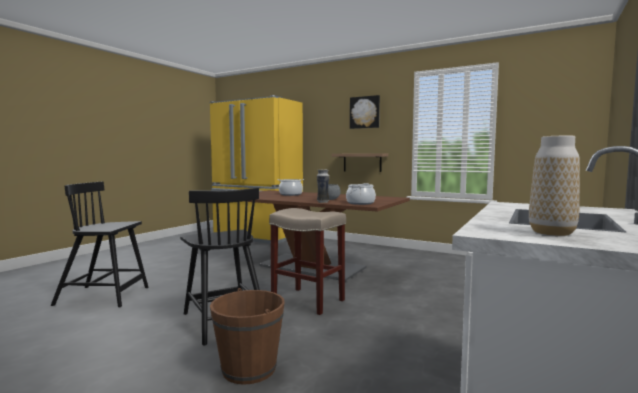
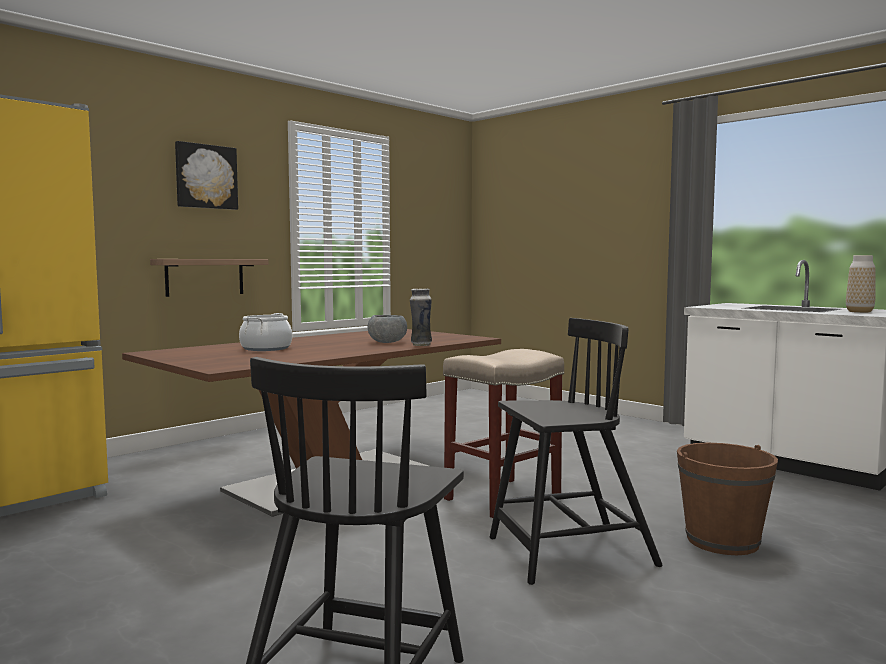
camera: 75 degrees left, 0 degrees up
cooking pot [346,183,376,205] -> none

